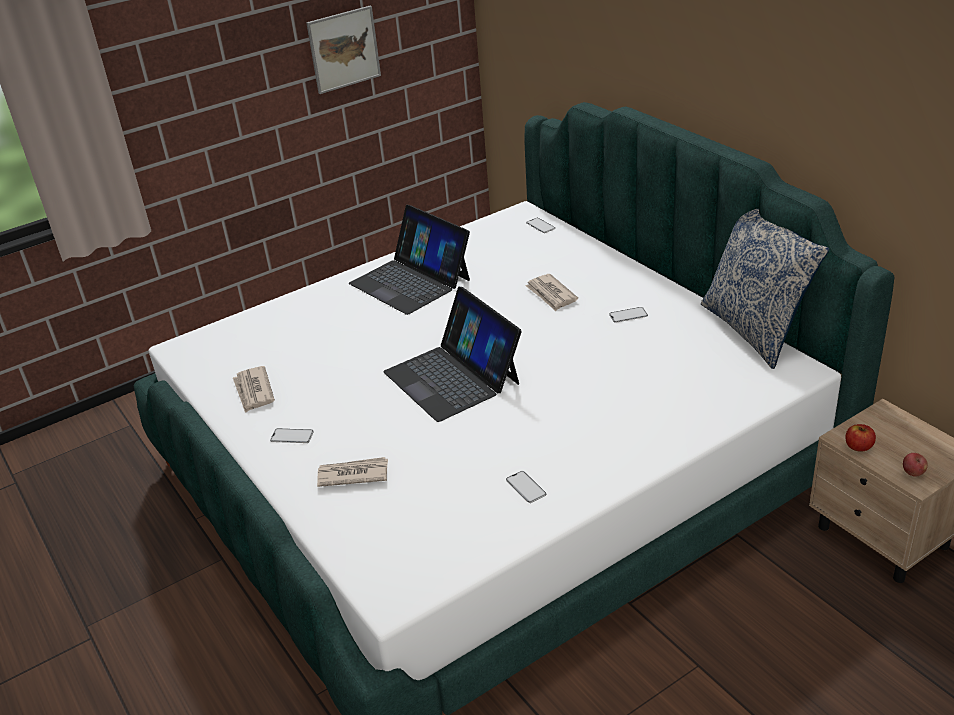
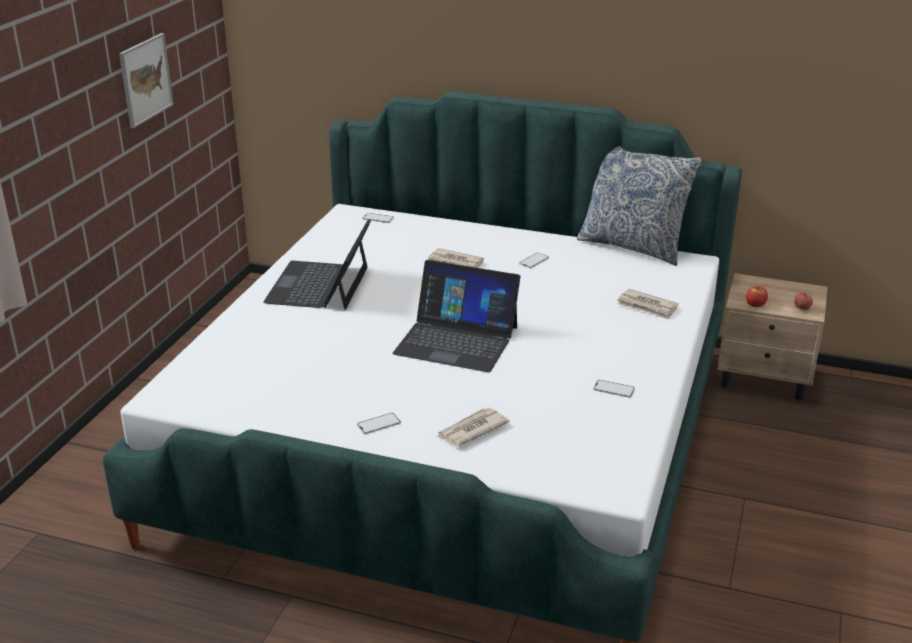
camera: 40 degrees left, 5 degrees down
newspaper [233,366,275,413] -> newspaper moved to [617,289,679,320]
laptop [349,205,470,315] -> laptop turned 90 degrees clockwise [263,220,371,310]

